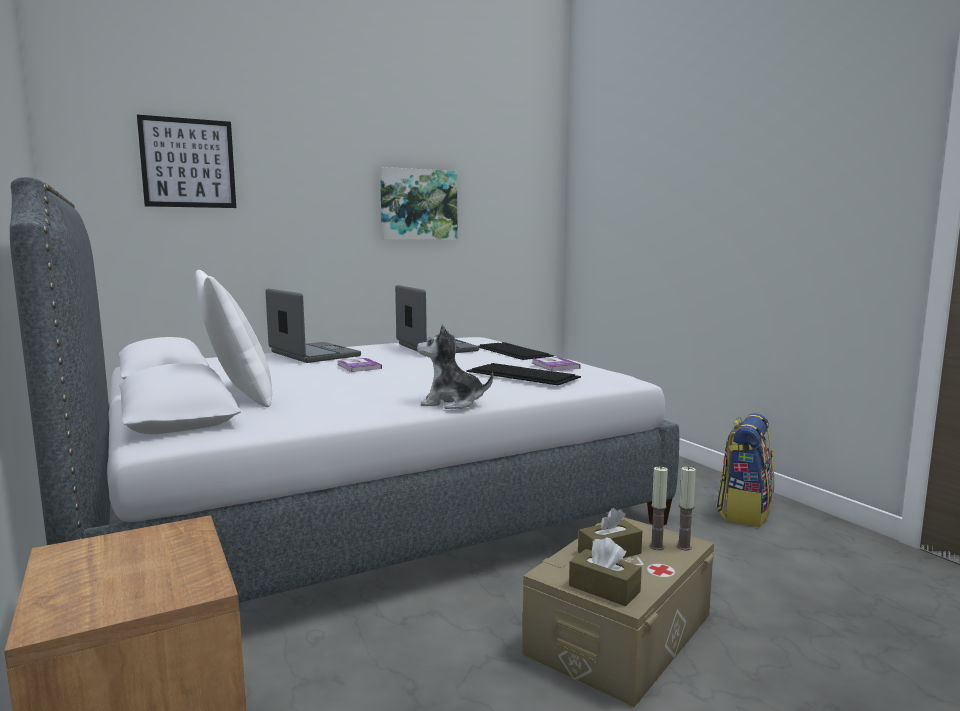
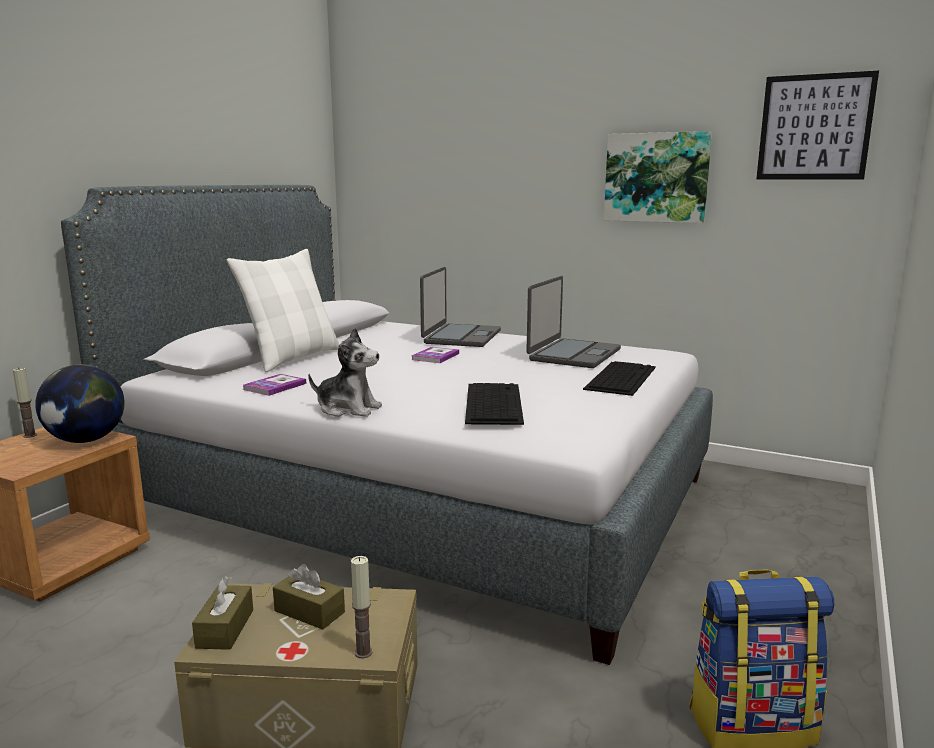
camera: 55 degrees right, 5 degrees up
picture [137,115,236,208] -> picture moved to [756,71,879,179]
plush toy [417,324,493,409] -> plush toy turned 135 degrees clockwise [308,328,382,417]
book [532,357,581,371] -> book moved to [243,374,306,396]
candle [650,467,668,550] -> candle moved to [13,367,37,438]
none -> globe [35,364,125,443]

